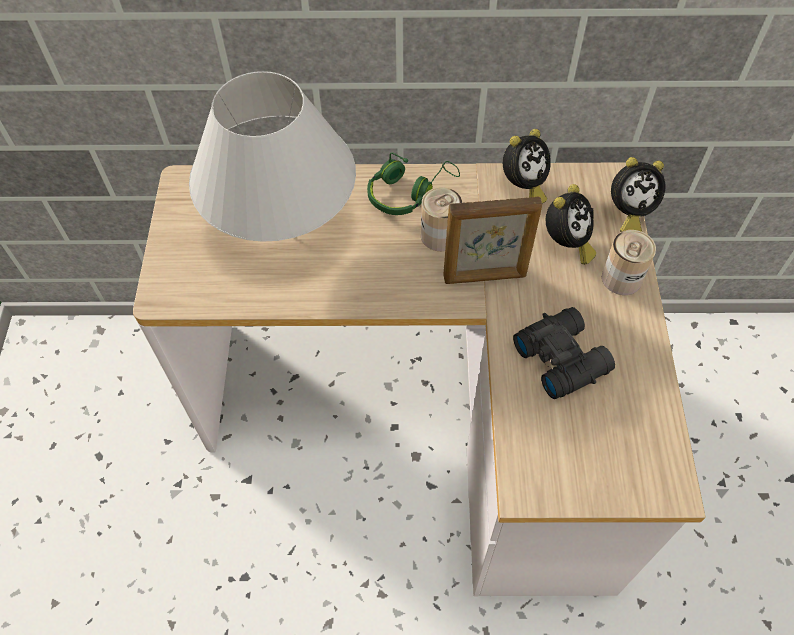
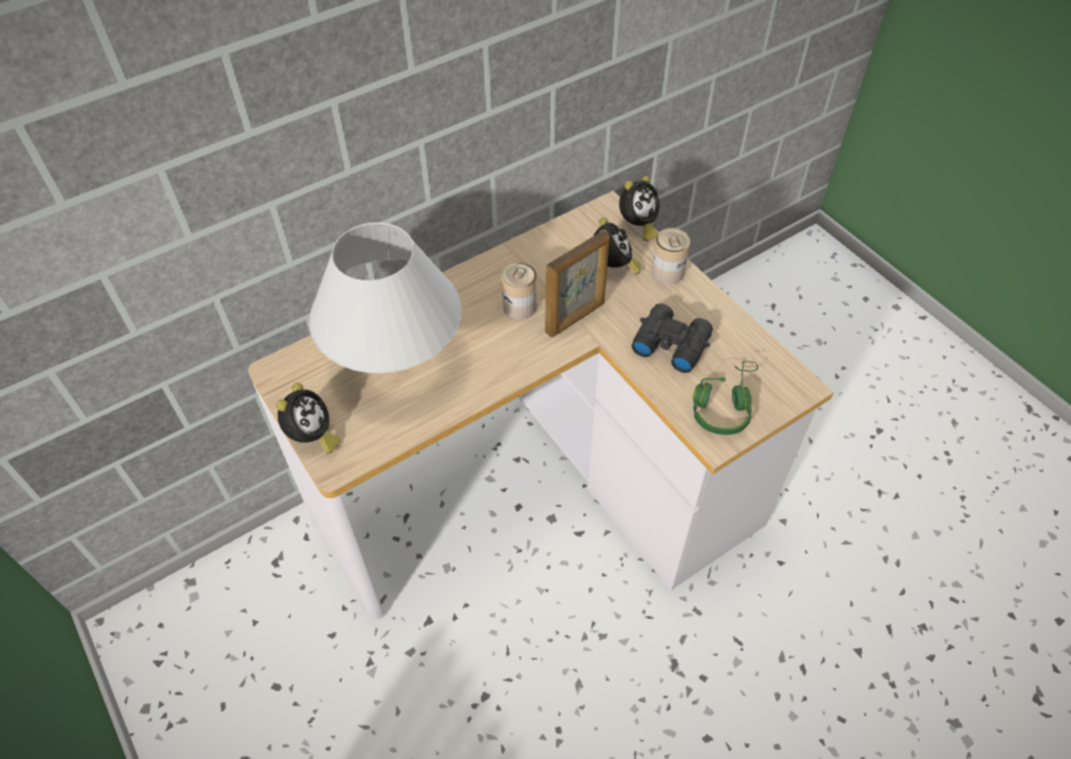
camera: 35 degrees left, 5 degrees down
green headphones [367,152,460,215] -> green headphones moved to [693,361,758,435]
alarm clock [503,129,551,203] -> alarm clock moved to [276,383,340,454]

